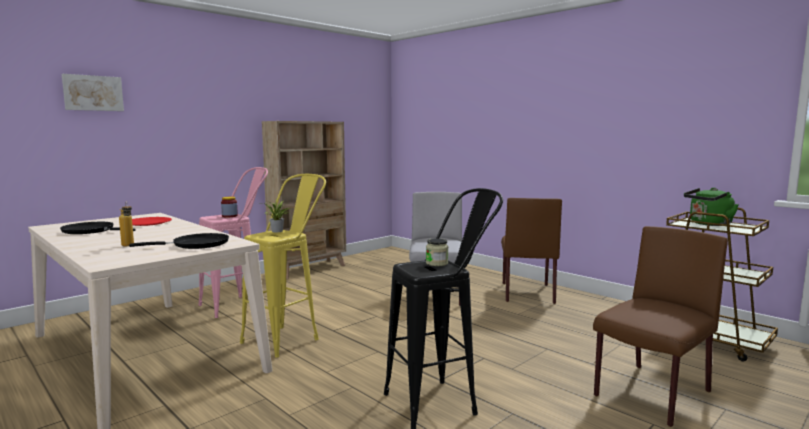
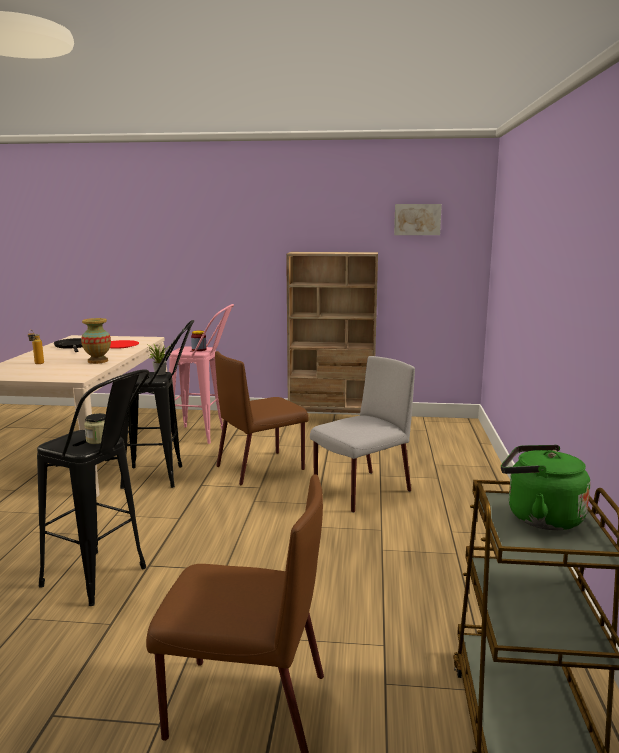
camera: 50 degrees right, 5 degrees up
picture [62,74,124,111] -> picture moved to [394,204,442,235]
black frying pan [129,233,229,249] -> none
yellow stool [240,174,326,358] -> black stool [120,320,194,489]
brown chair [501,198,562,304] -> brown chair moved to [215,351,309,485]
none -> vase [81,318,111,364]

